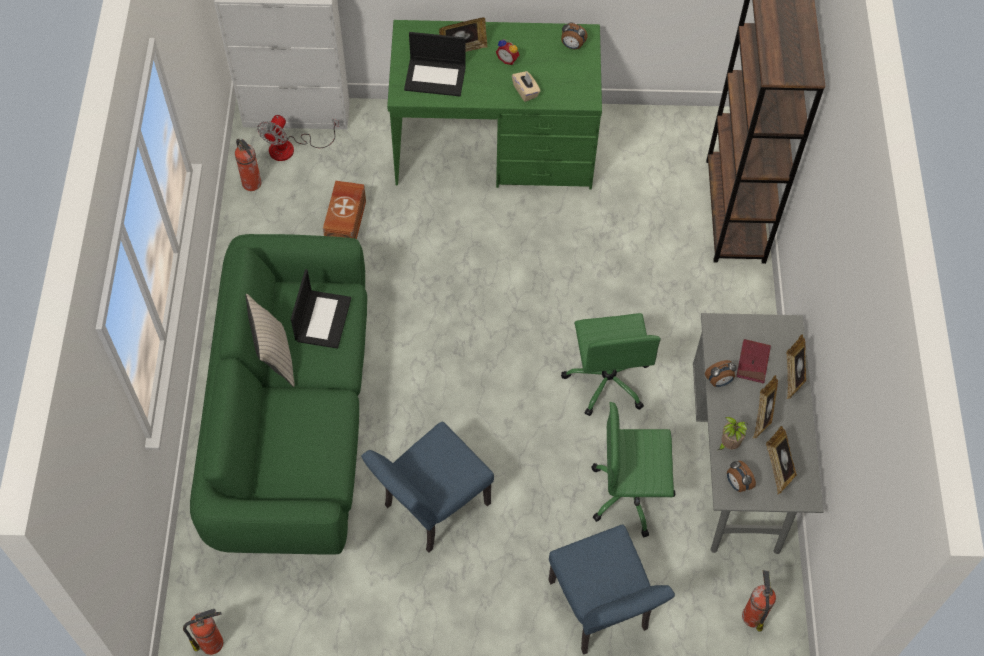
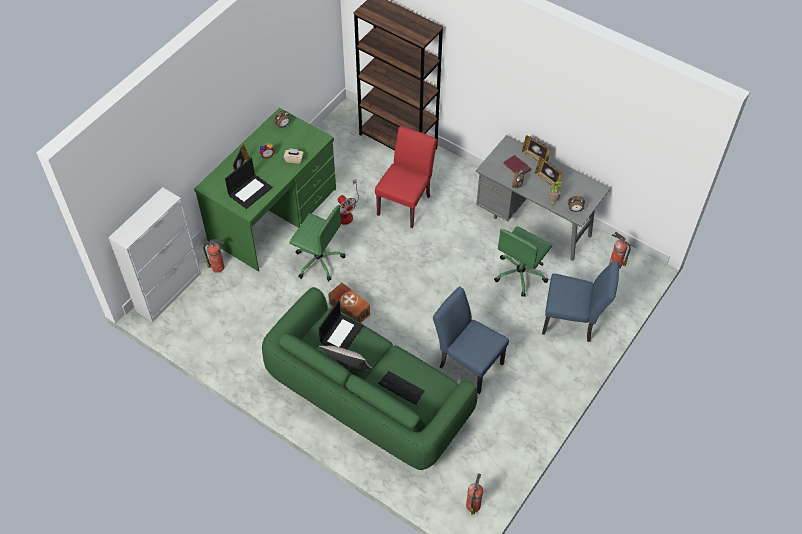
camera: 55 degrees left, 5 degrees down
fire extinguisher [235,139,261,191] -> fire extinguisher moved to [203,239,224,273]
fan [257,115,339,161] -> fan moved to [338,179,359,225]
laptop [291,269,351,349] -> laptop turned 75 degrees clockwise [318,300,363,349]
brown storage box [323,181,366,239] -> brown storage box moved to [328,282,370,323]
blue chair [361,421,494,553] -> blue chair turned 135 degrees clockwise [433,286,509,394]
green office chair [561,313,661,416] -> green office chair moved to [289,205,346,281]
picture frame [766,426,797,494] -> none
none -> red chair [375,126,437,229]
none -> keyboard [378,371,425,405]

